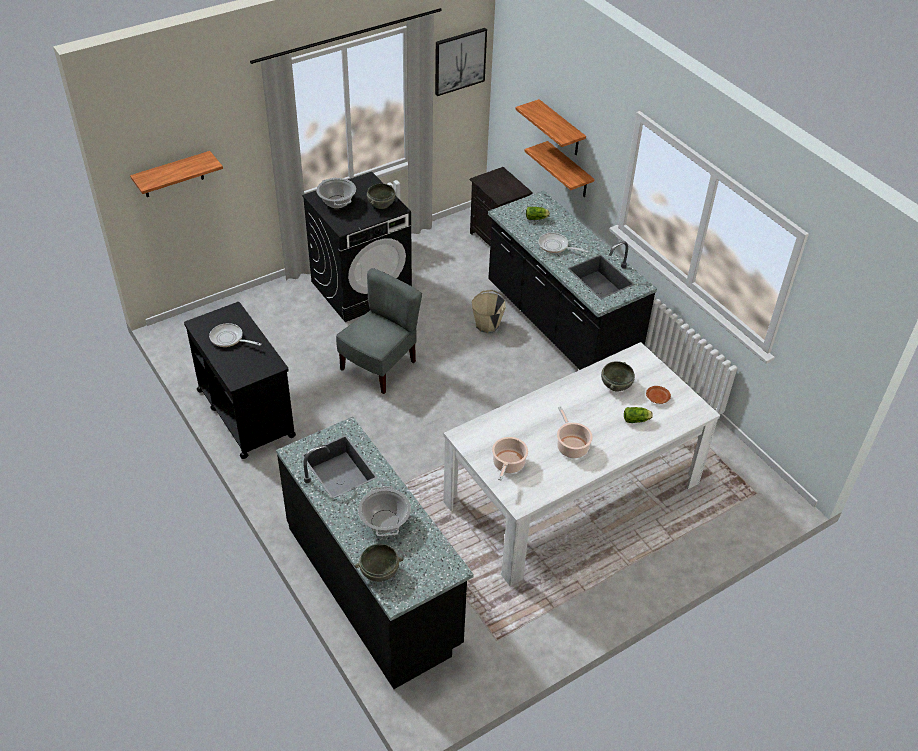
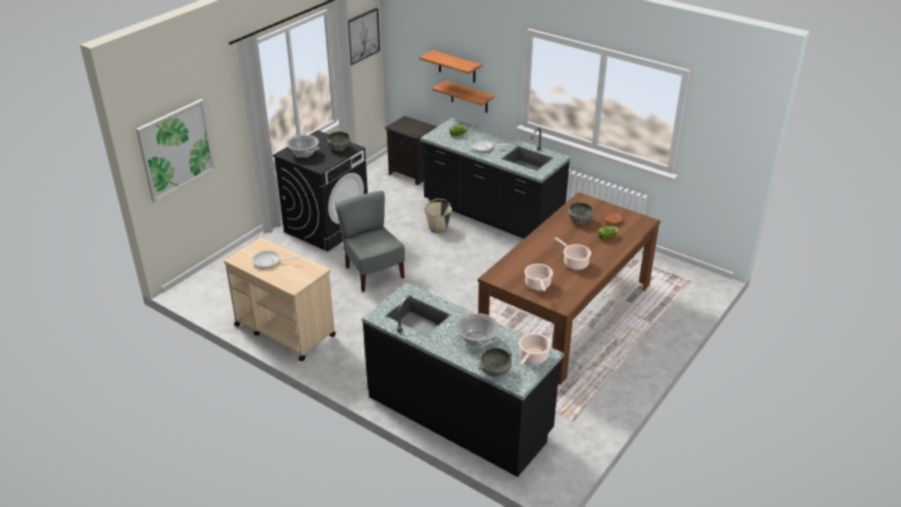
camera: 20 degrees left, 10 degrees down
shelf [130,151,223,197] -> picture [136,99,216,202]
black cart [184,302,296,459] -> beige cart [224,237,336,361]
grey chair [336,268,422,394] -> grey chair turned 45 degrees counterclockwise [335,191,405,292]
white dining table [443,342,720,586] -> brown dining table [478,192,660,385]
none -> cooking pot [519,333,551,366]

